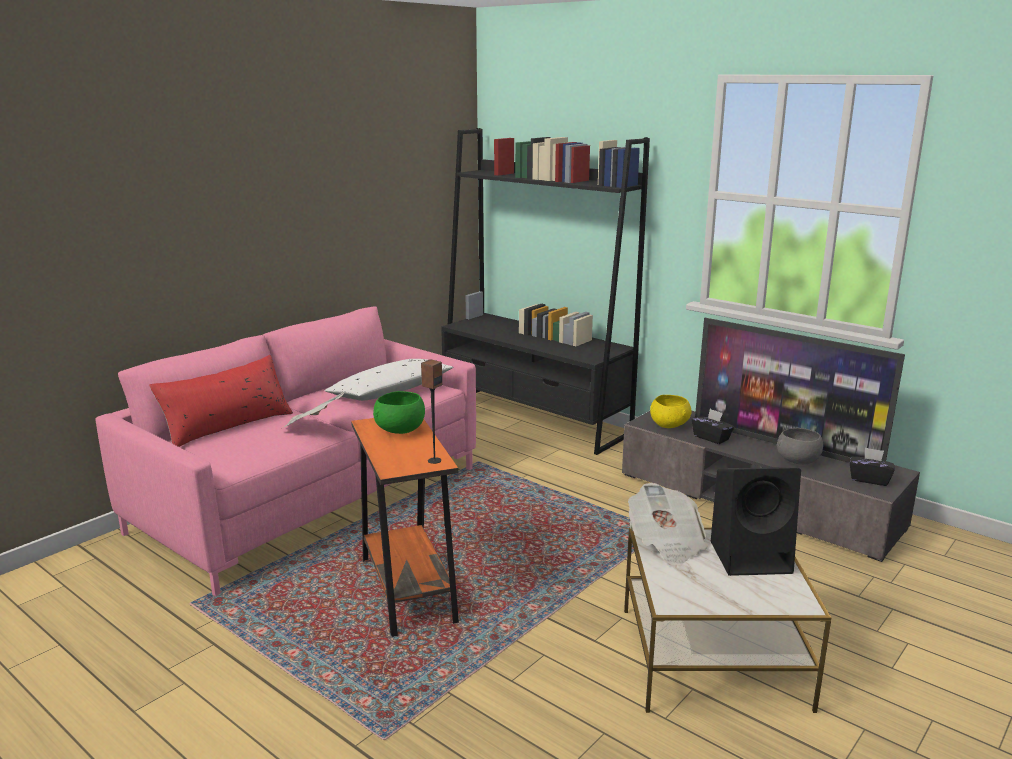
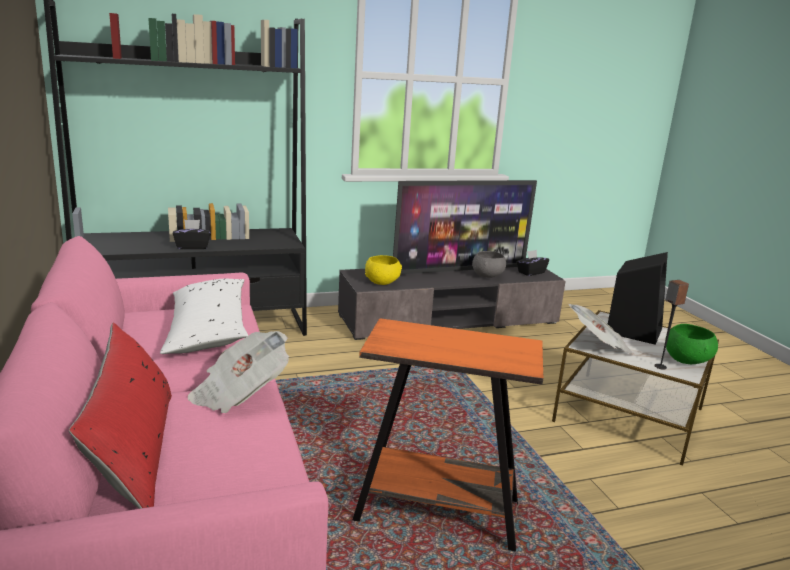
camera: 60 degrees left, 0 degrees up
green bowl [373,391,425,434] -> green bowl moved to [665,324,718,364]
speaker [421,359,442,464] -> speaker moved to [654,280,689,370]
black tissue box [692,409,734,444] -> black tissue box moved to [173,220,211,249]

